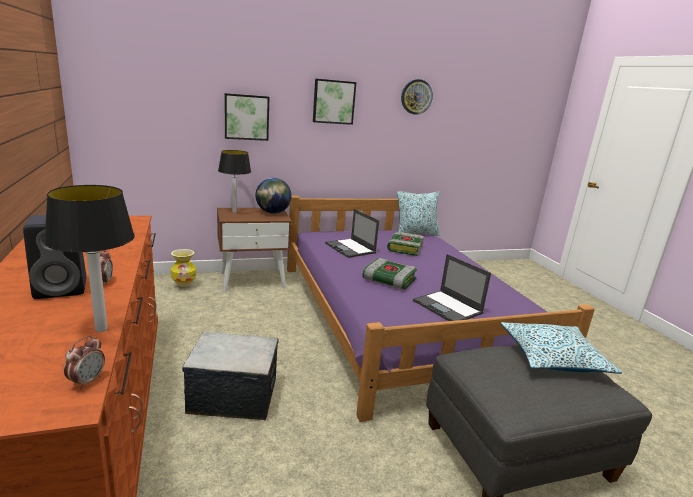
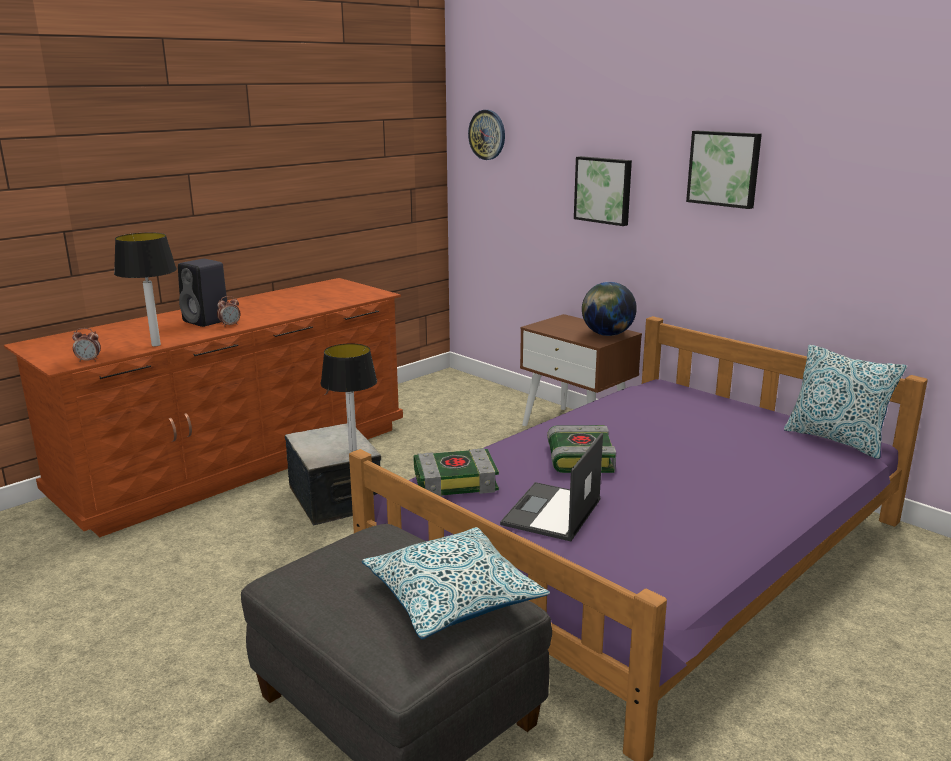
camera: 65 degrees right, 0 degrees up
vase [171,249,196,289] -> none
table lamp [218,150,251,213] -> table lamp moved to [321,344,377,451]
laptop [325,209,379,258] -> none
book [387,232,424,256] -> book moved to [414,448,499,496]
wall clock [401,79,433,115] -> wall clock moved to [468,110,505,160]

